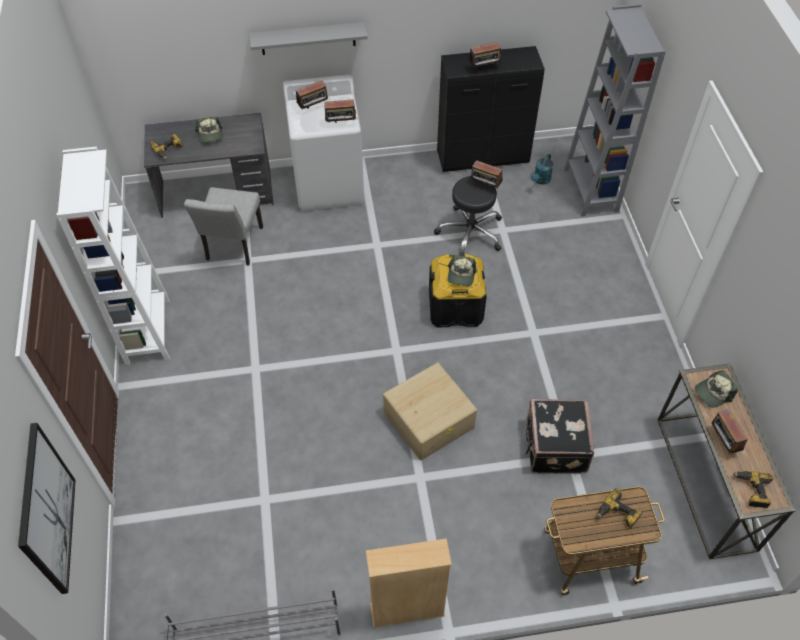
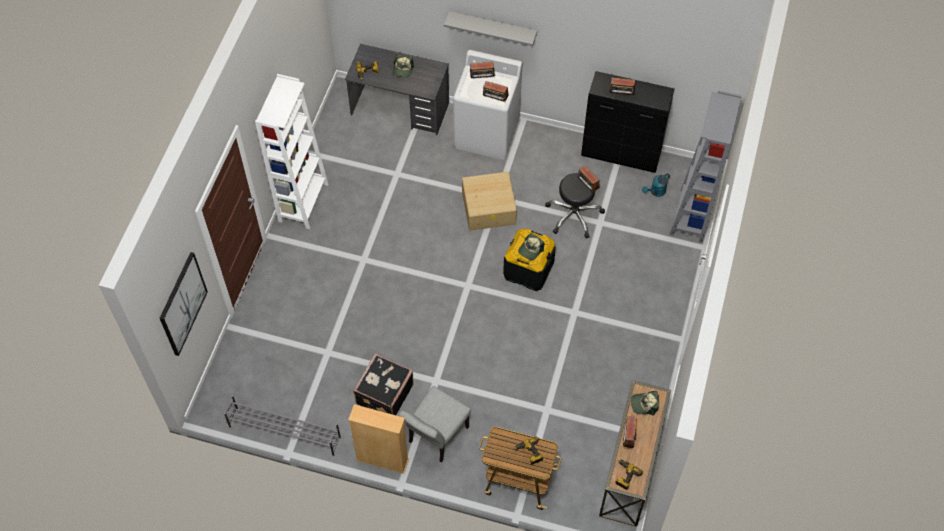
camera: 25 degrees right, 5 degrees up
grey chair [184,187,263,265] -> grey chair moved to [398,386,471,463]
beige storage box [383,363,477,460] -> beige storage box moved to [462,172,517,231]
black suitcase [525,399,594,474] -> black suitcase moved to [353,353,414,415]

